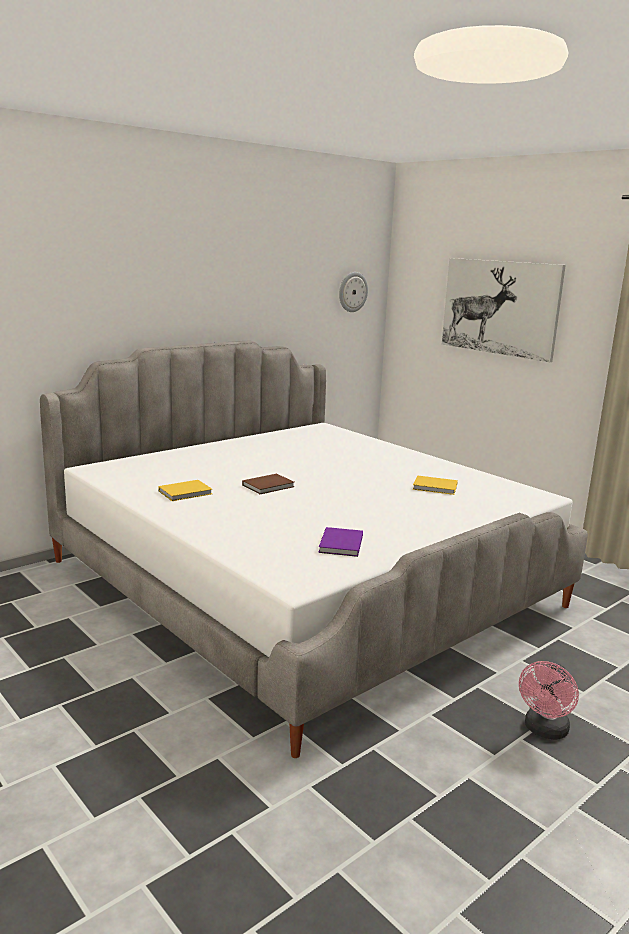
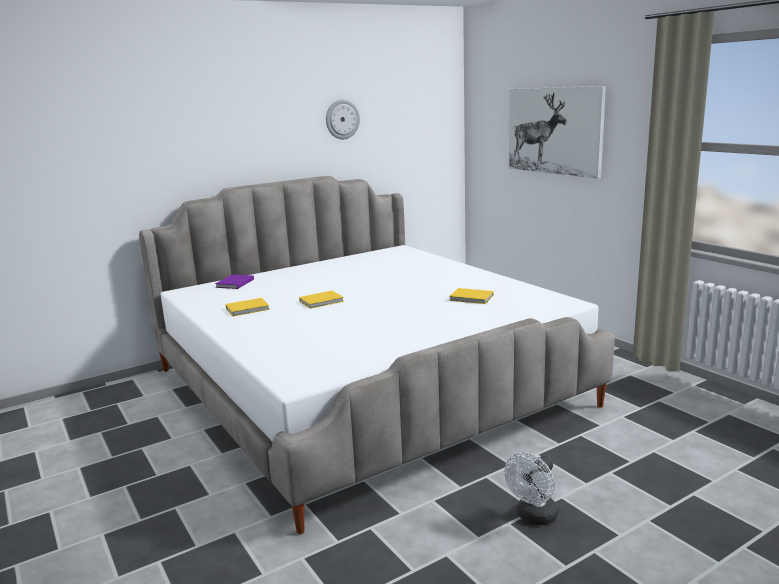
camera: 10 degrees right, 0 degrees up
brown book [242,474,295,494] -> yellow book [299,291,344,309]
purple book [318,527,363,557] -> purple book moved to [215,274,254,289]
wall clock [339,272,368,312] -> wall clock moved to [326,99,360,139]
pink fan [519,661,579,740] -> white fan [504,452,558,525]

